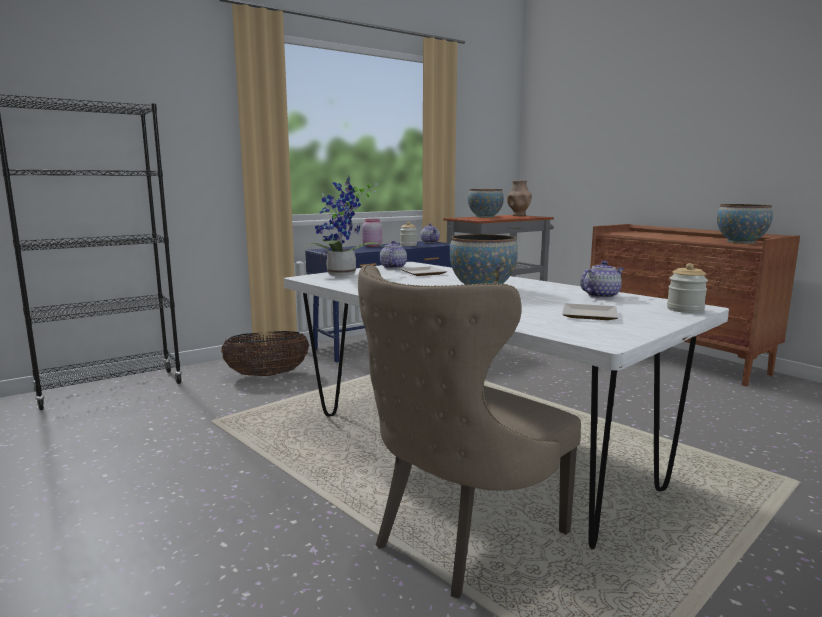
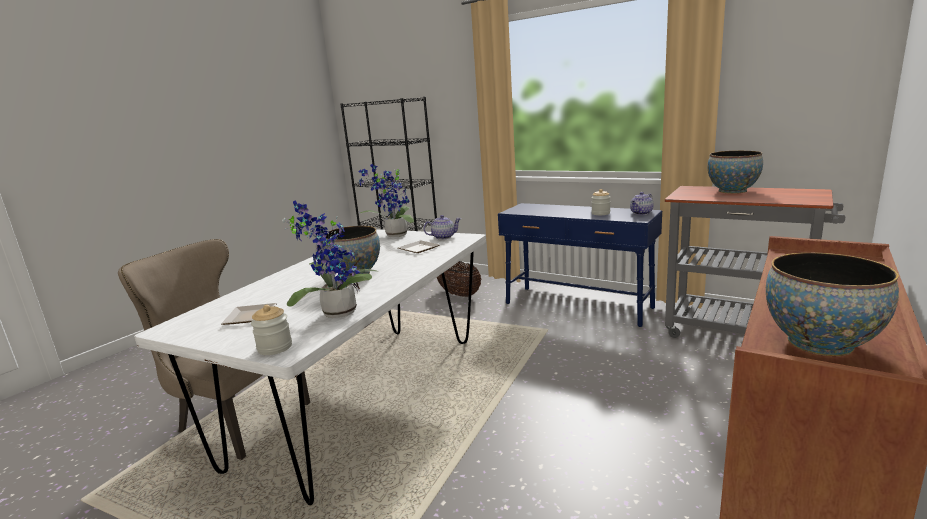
camera: 70 degrees right, 5 degrees up
pink jar [362,219,382,247] -> none
brown vase [507,181,532,216] -> none
teapot [580,261,624,298] -> potted plant [282,200,378,318]

